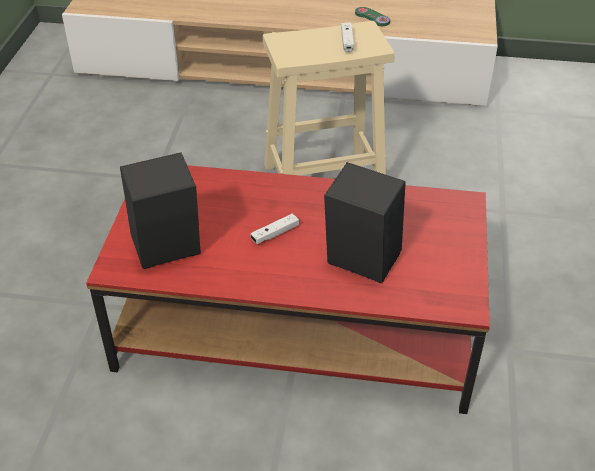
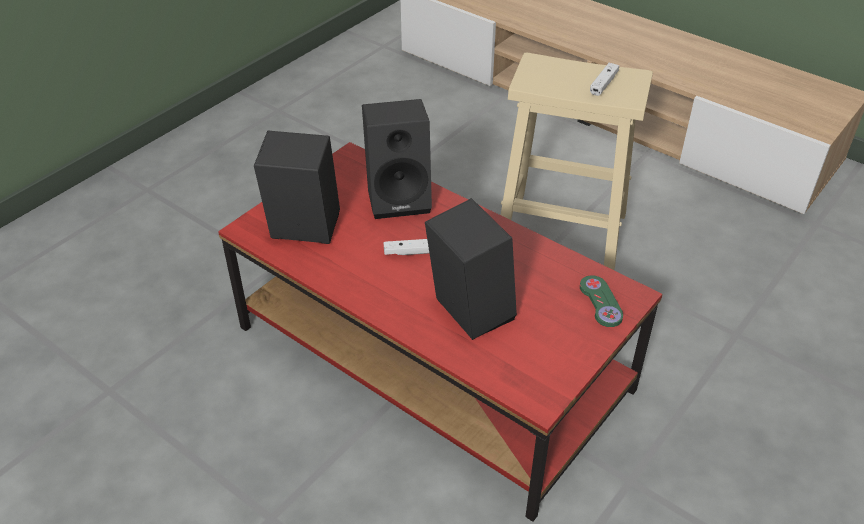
camera: 30 degrees right, 0 degrees up
green game controller [355,7,390,26] -> green game controller moved to [580,275,623,327]
none -> black speaker [362,99,432,219]

